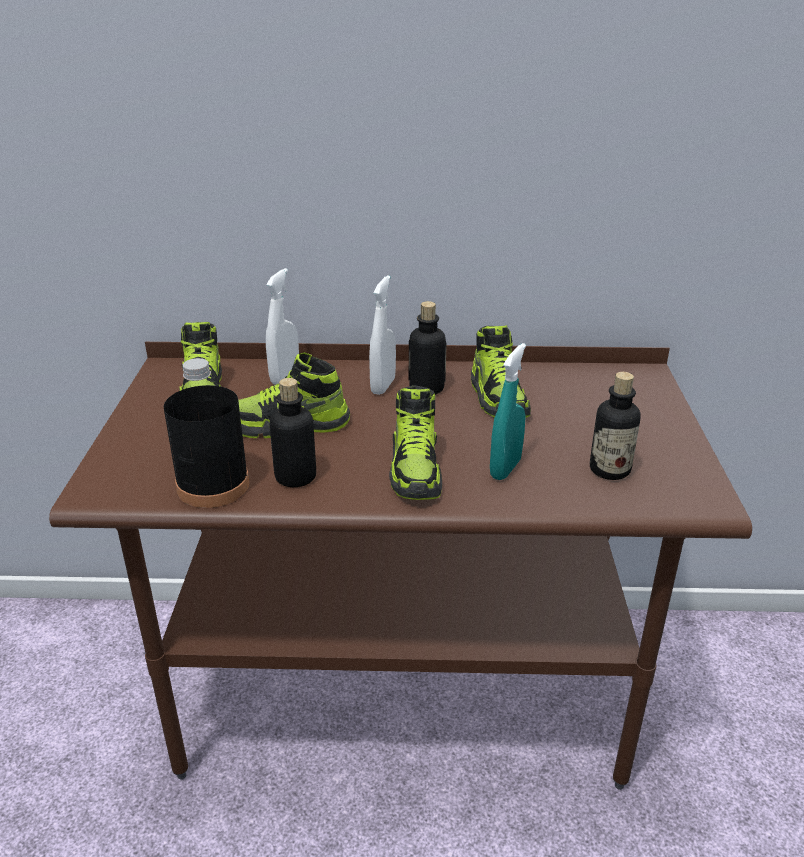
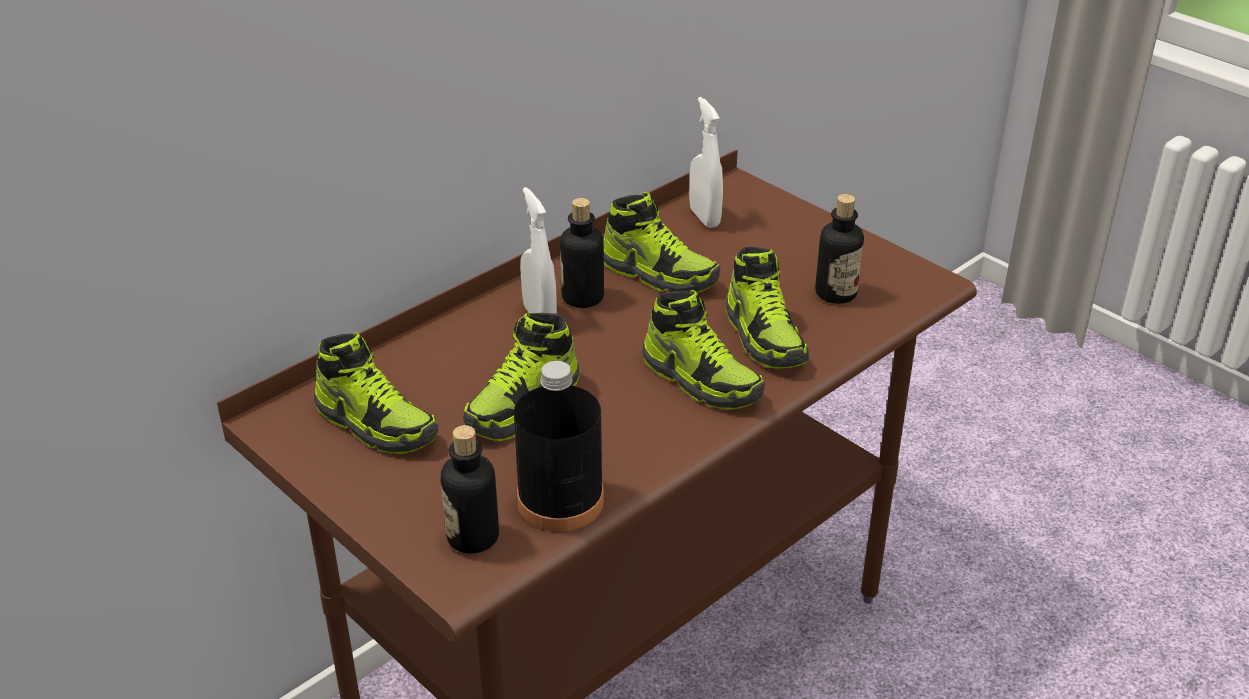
camera: 45 degrees left, 5 degrees up
white spray bottle [266,268,299,385] -> white spray bottle moved to [689,97,723,228]
bottle [270,378,316,487] -> bottle moved to [441,425,499,554]
turquoise spray bottle [490,343,526,480] -> shoe [726,247,809,369]

